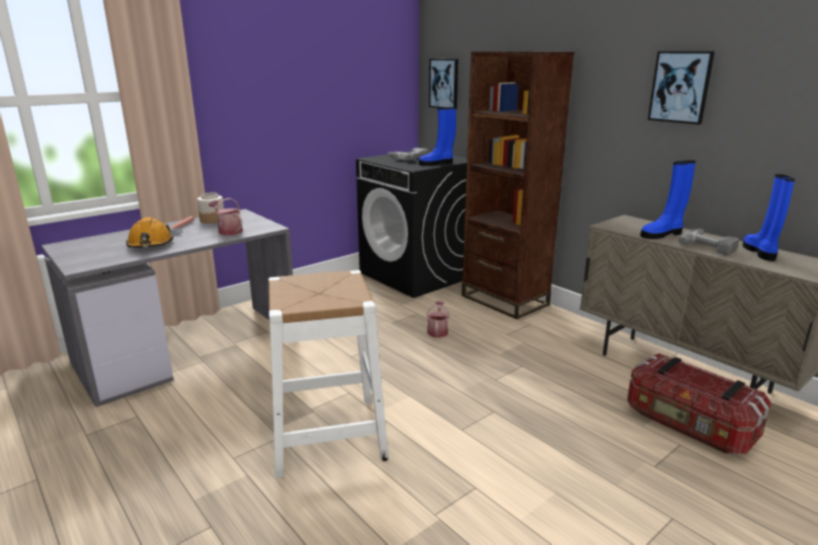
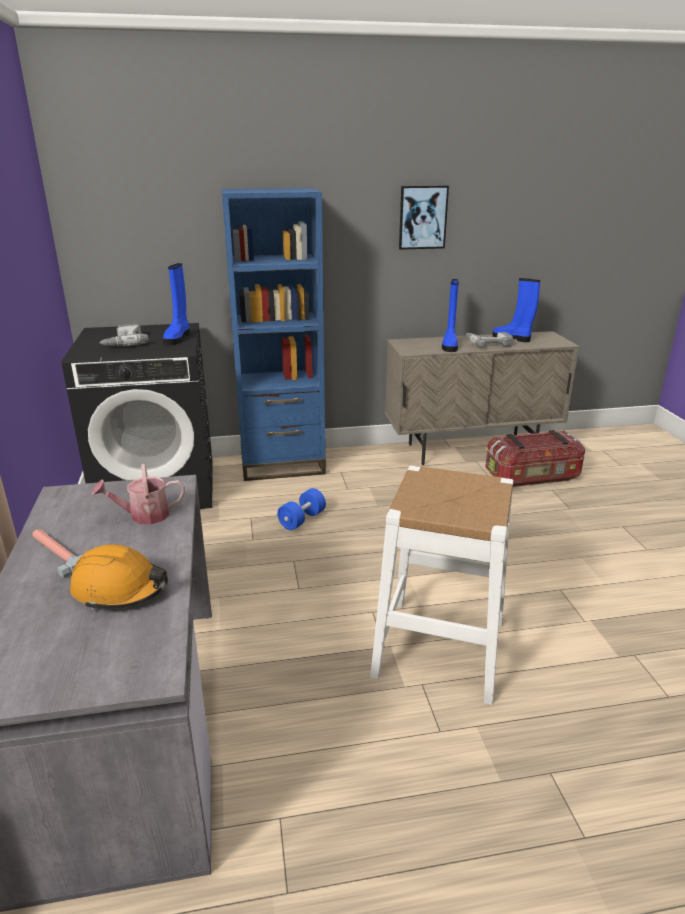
camera: 60 degrees left, 5 degrees up
jar [197,193,224,223] -> none
watering can [426,301,450,338] -> blue dumbbell [277,488,326,530]
picture [429,59,458,109] -> none
brown bookcase [462,52,574,319] -> blue bookcase [221,188,326,481]

